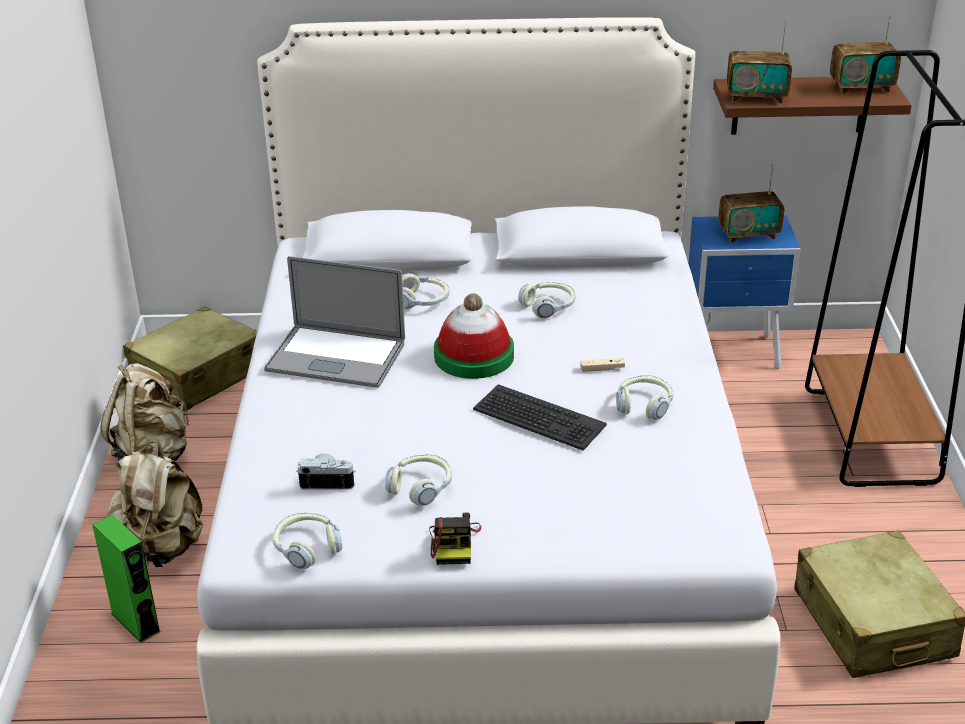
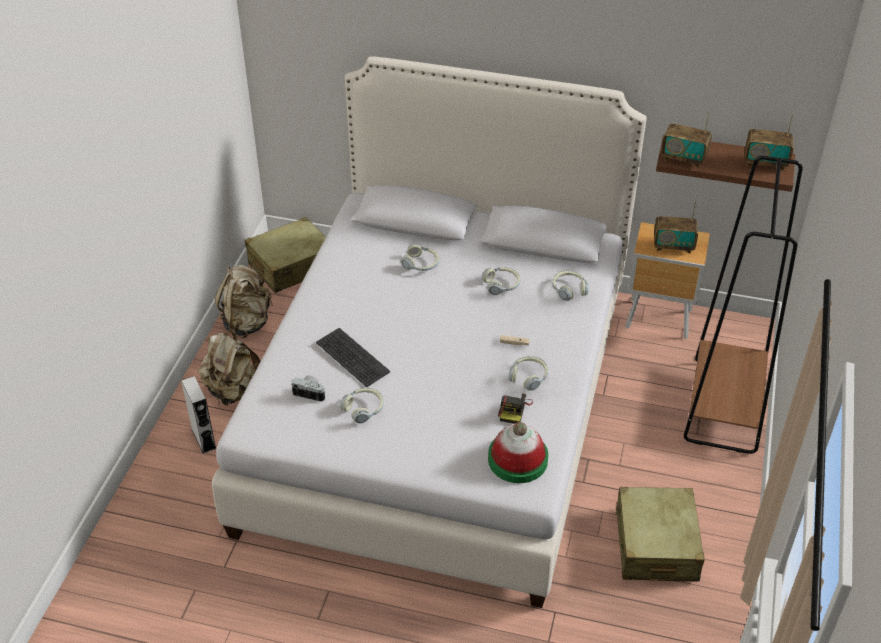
camera: 15 degrees right, 10 degrees up
green speaker [92,515,161,643] -> grey speaker [181,376,216,454]
laptop [264,256,405,388] -> none
headphones [272,513,342,569] -> headphones moved to [552,271,589,301]
camera [429,512,481,565] -> camera moved to [498,393,533,424]
hat [434,293,514,379] -> hat moved to [488,422,548,483]
keyboard [473,384,607,451] -> keyboard moved to [316,328,390,387]
blue nightstand [688,215,801,369] -> brown nightstand [625,222,710,339]

